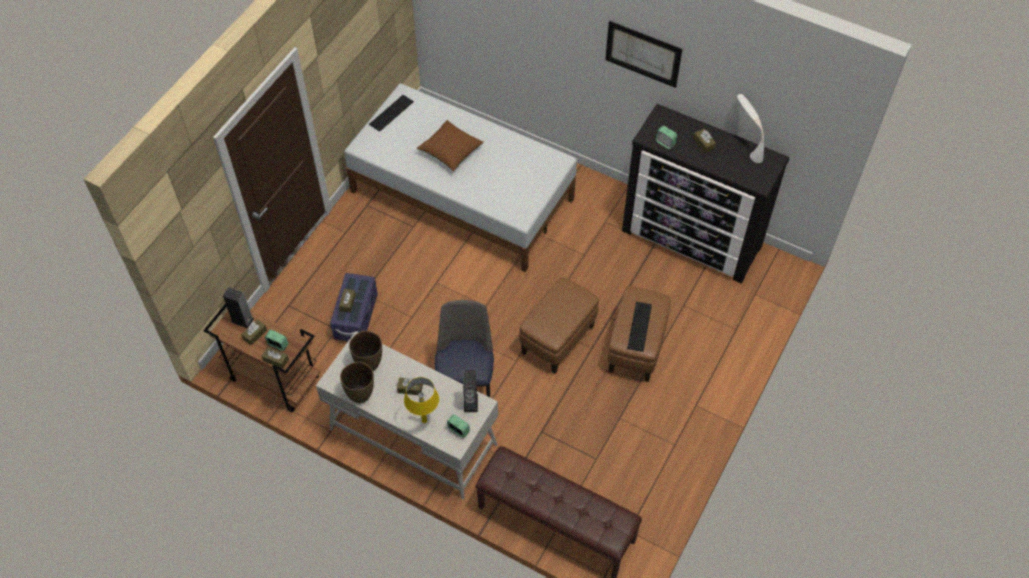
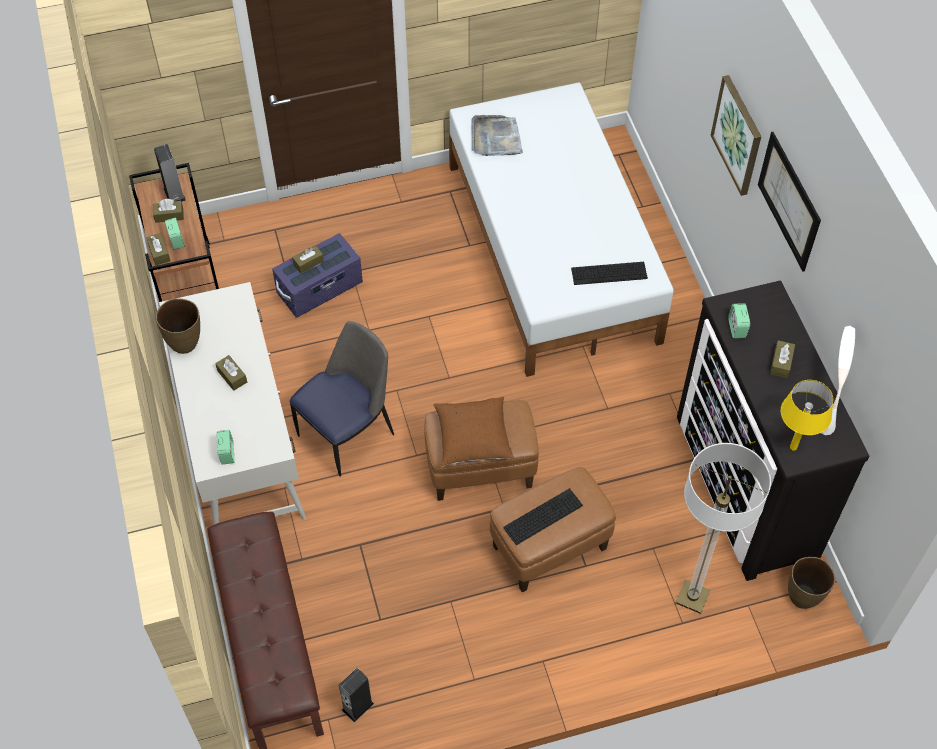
camera: 45 degrees right, 0 degrees up
brown vase [349,331,382,371] -> brown vase moved to [788,557,835,609]
keyboard [369,95,414,132] -> keyboard moved to [571,262,648,285]
yellow table lamp [404,377,439,423] -> yellow table lamp moved to [781,380,833,451]
brown pillow [417,120,484,171] -> brown pillow moved to [434,397,514,466]
speaker [463,370,478,412] -> speaker moved to [339,668,374,722]
none -> grey tray [471,115,523,156]
none -> floor lamp [675,443,771,614]
none -> picture [711,75,761,196]

